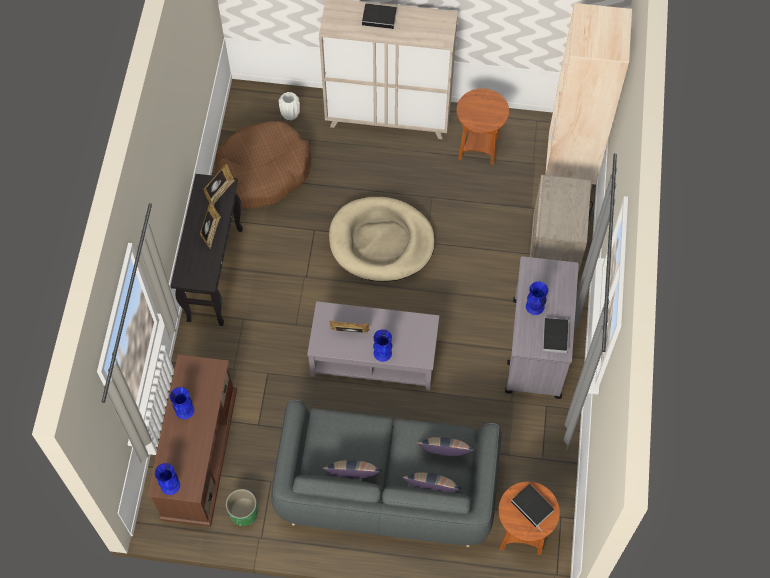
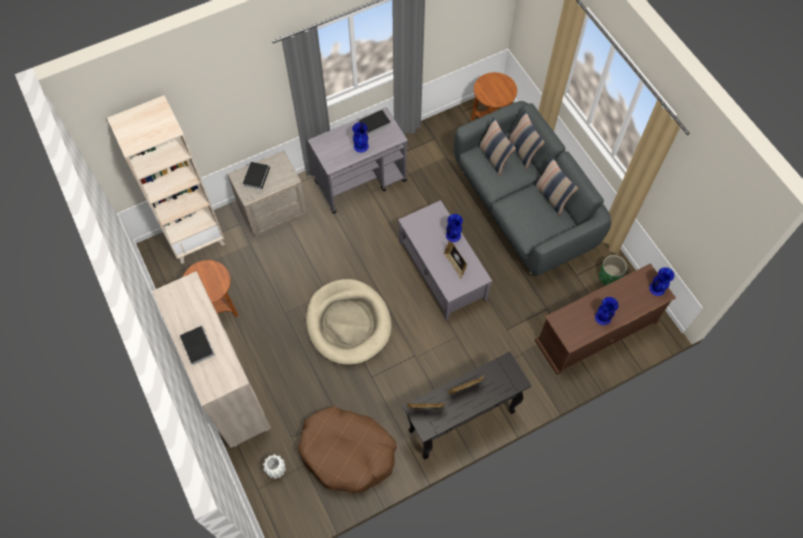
camera: 125 degrees left, 0 degrees up
book [511,484,554,531] -> book moved to [243,162,270,190]

